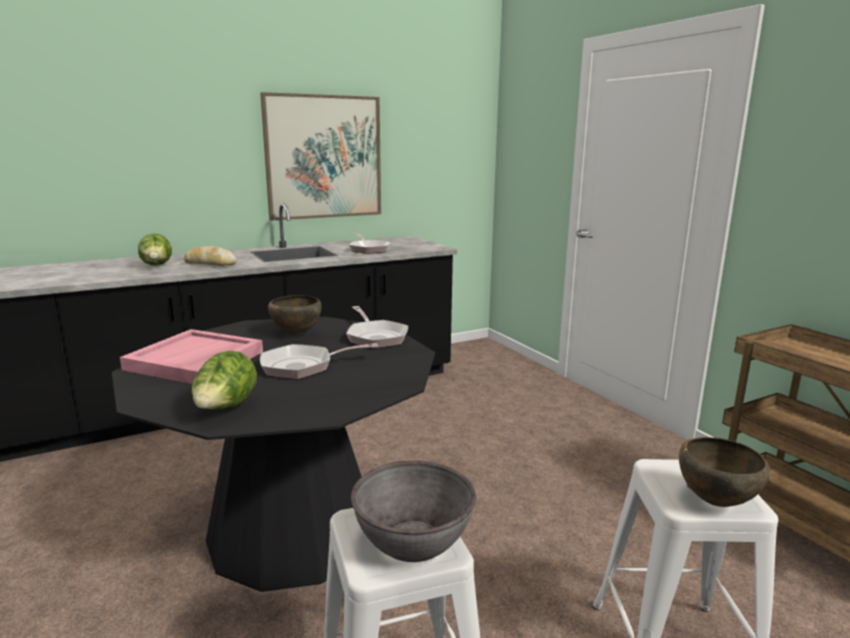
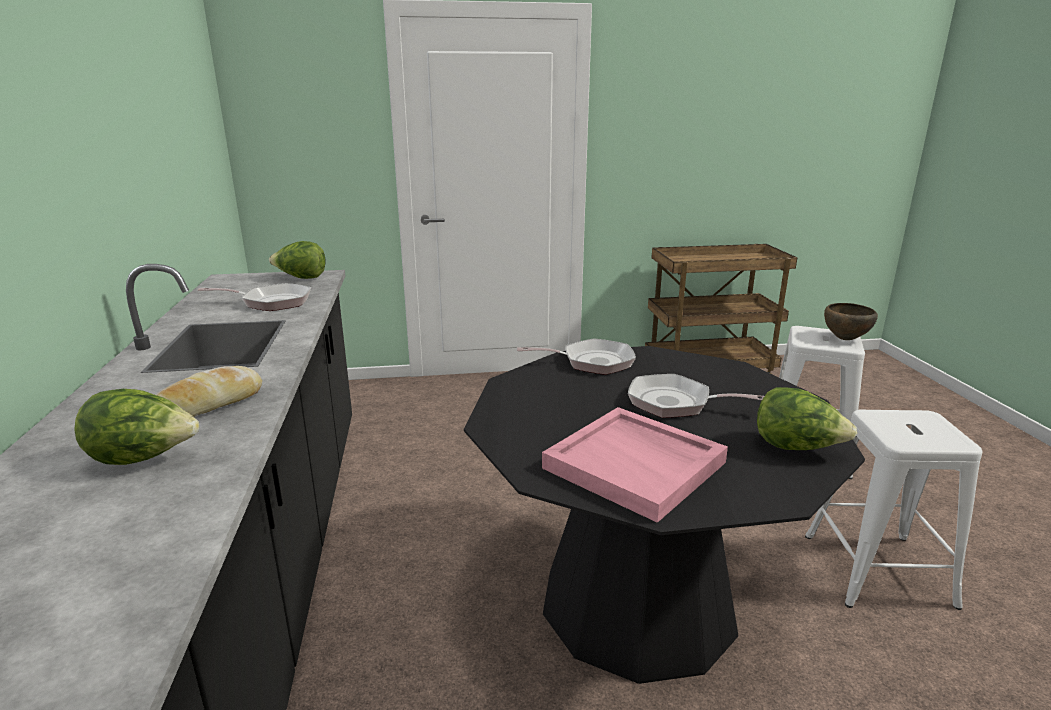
camera: 70 degrees left, 5 degrees up
picture [260,92,381,221] -> none
frying pan [260,343,378,379] -> frying pan turned 105 degrees clockwise [628,374,764,418]
brown bowl [268,295,322,335] -> none
grey bowl [351,460,476,562] -> none
none -> lettuce [269,241,326,279]

